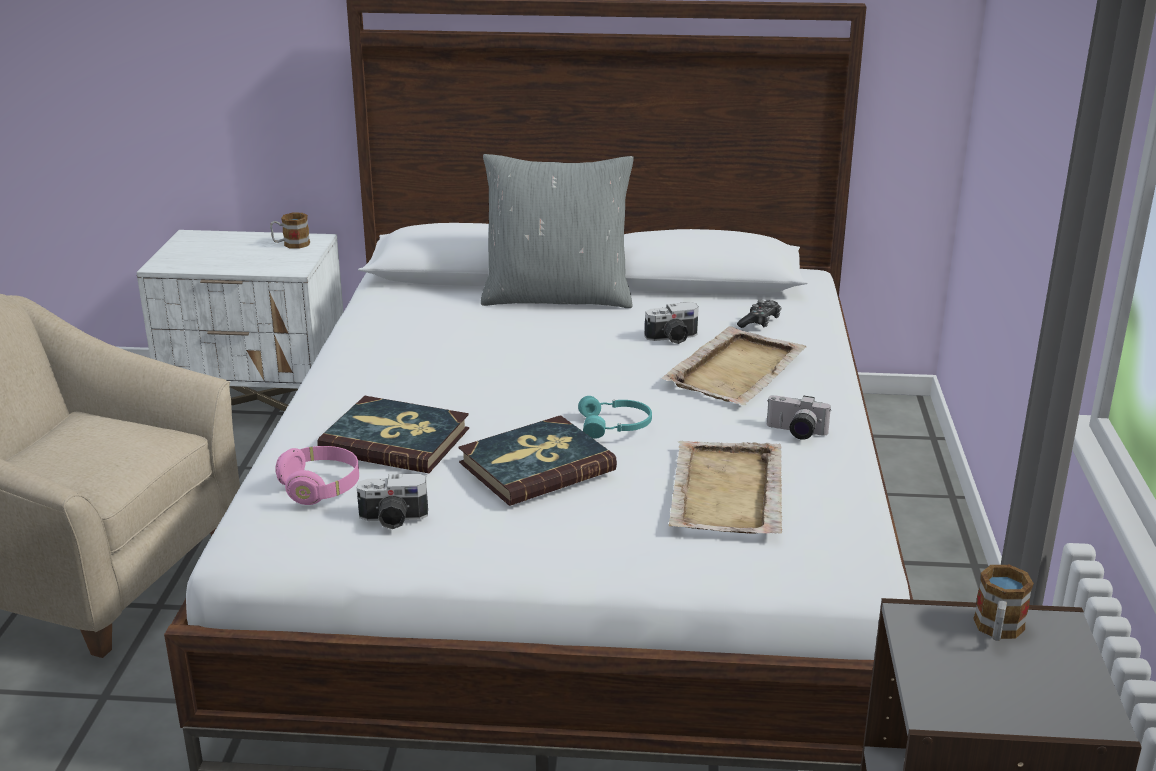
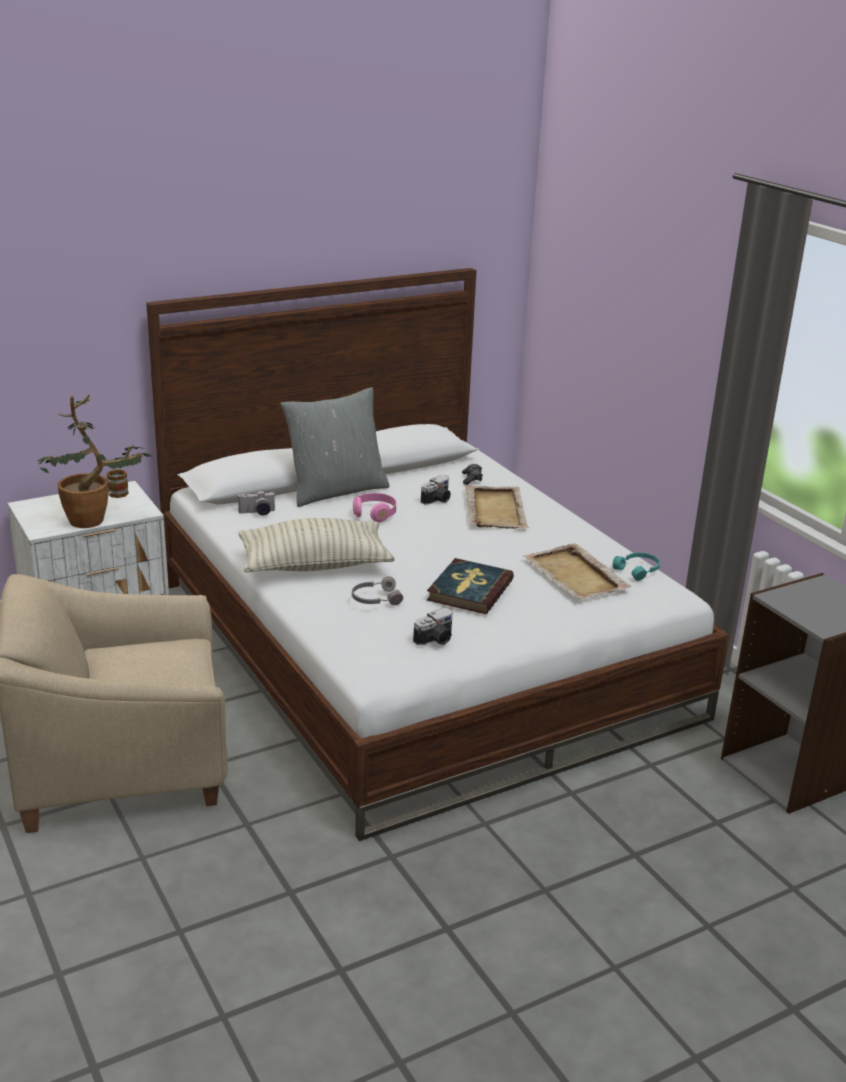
camera: 35 degrees left, 0 degrees up
pink headphones [275,446,359,505] -> pink headphones moved to [353,493,396,522]
book [317,396,469,473] -> grey headphones [352,576,403,605]
turquoise headphones [578,396,652,439] -> turquoise headphones moved to [613,553,660,581]
camera [767,395,832,440] -> camera moved to [238,490,276,516]
mug [973,565,1034,641] -> none
none -> potted plant [37,394,152,528]
none -> pillow [238,518,395,572]

